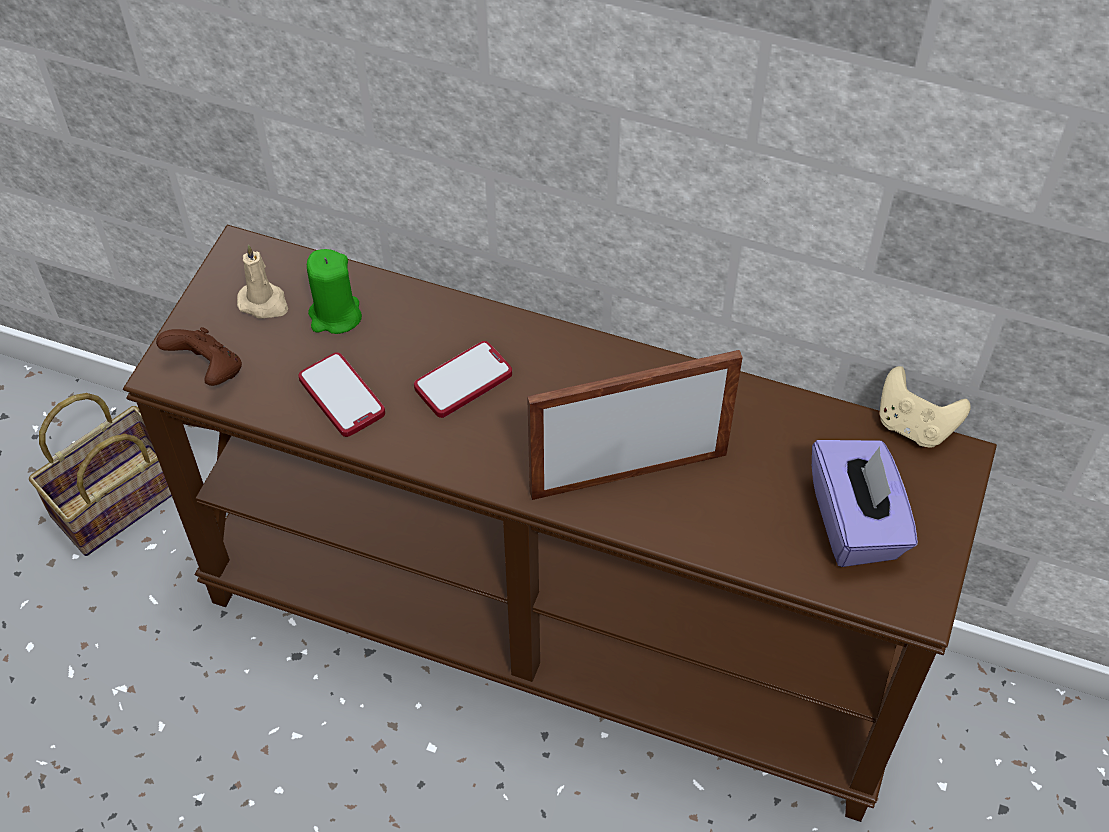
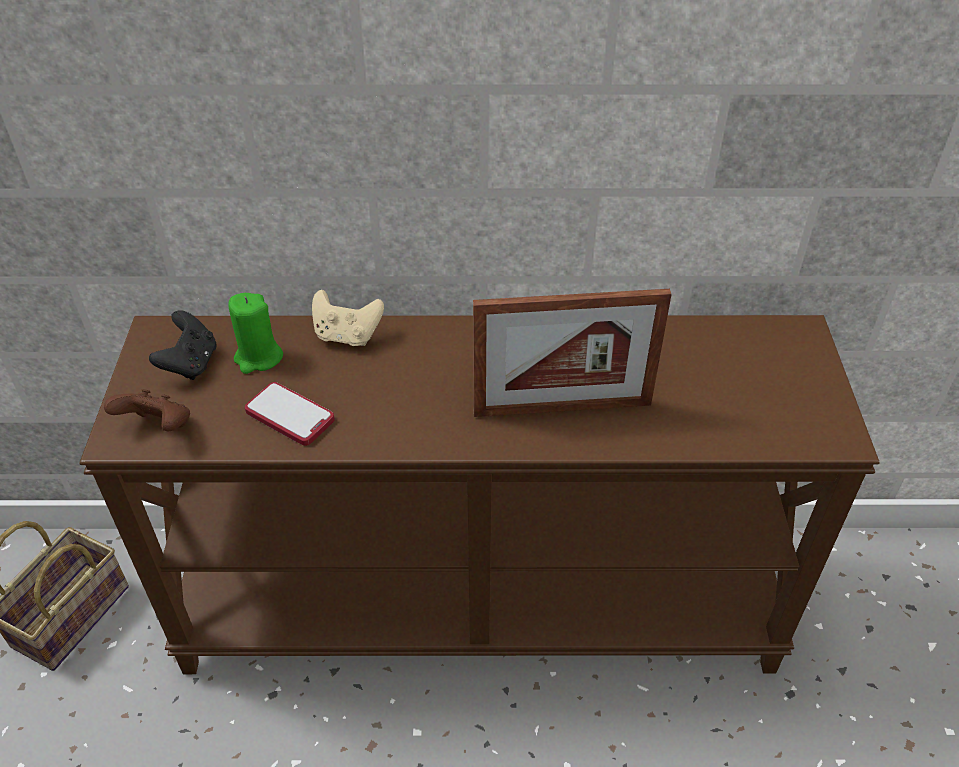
camera: 20 degrees left, 10 degrees down
beige candle [237,245,288,319] -> black game controller [149,310,216,380]
phone [414,341,512,418] -> none
picture frame [527,350,743,500] -> picture frame turned 150 degrees counterclockwise [473,289,672,417]
purple tissue box [812,440,918,567] -> none
beige game controller [879,366,971,447] -> beige game controller moved to [312,290,384,346]

